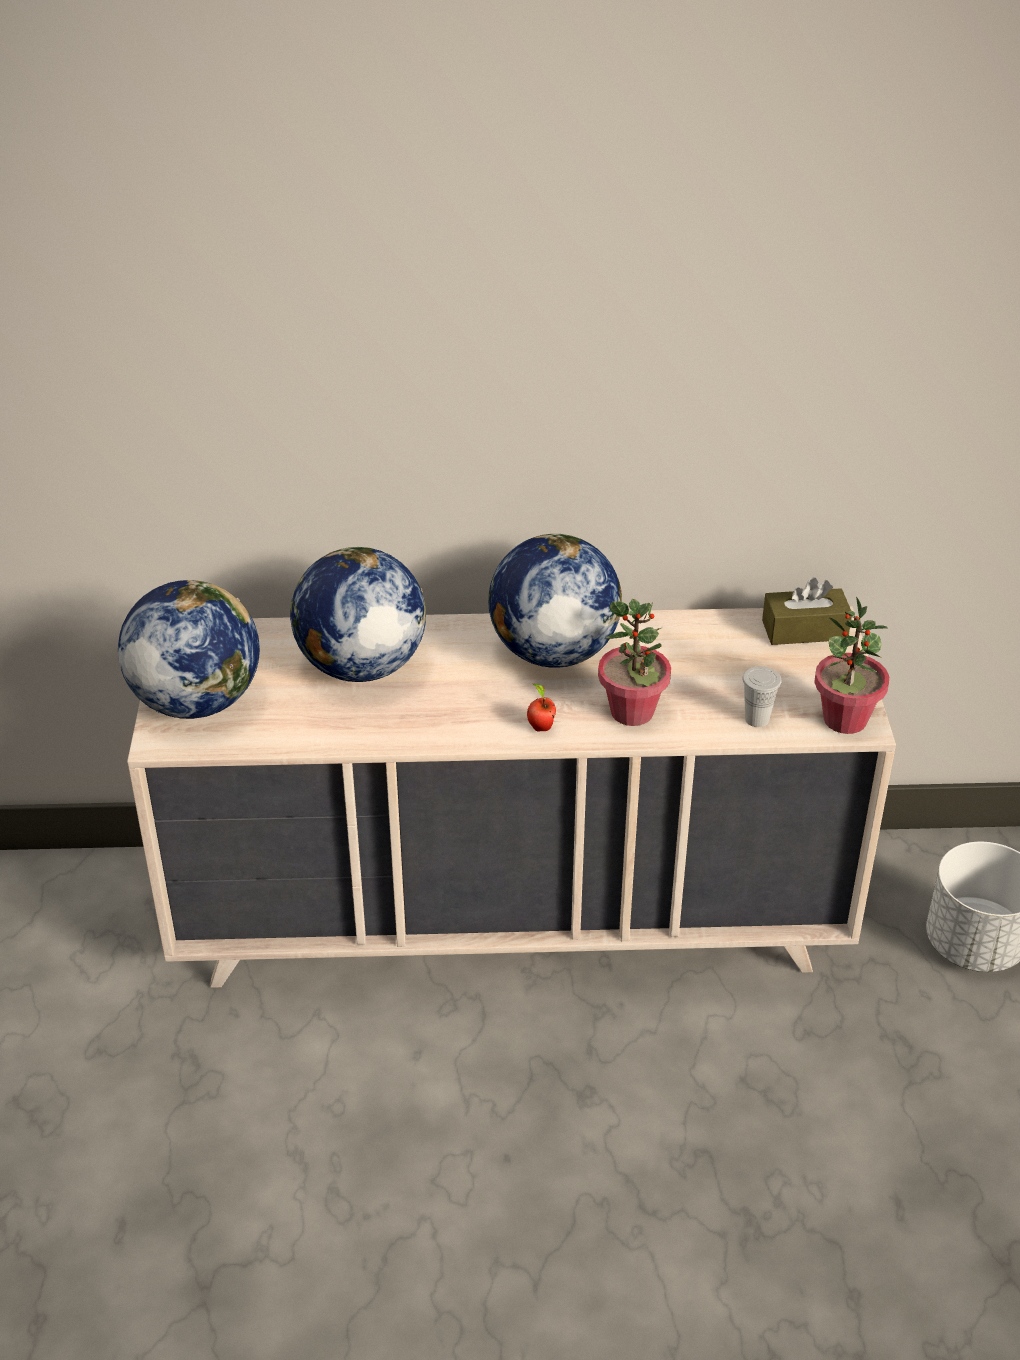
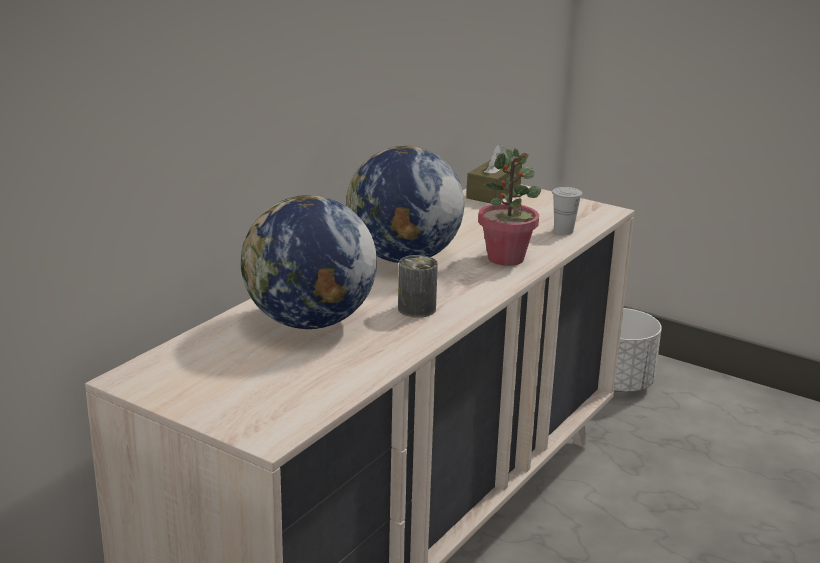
camera: 55 degrees left, 15 degrees down
globe [118,580,260,719] -> none
apple [527,683,556,731] -> none
potted plant [814,596,889,734] -> none
none -> can [398,255,438,318]

